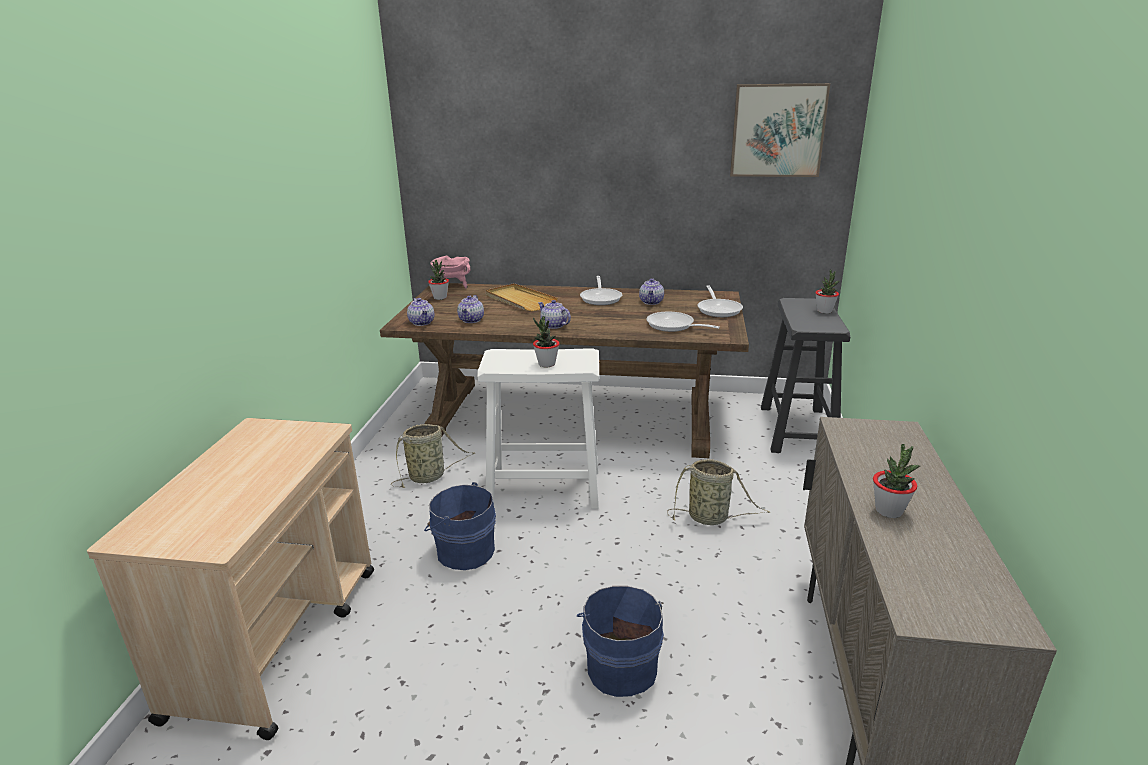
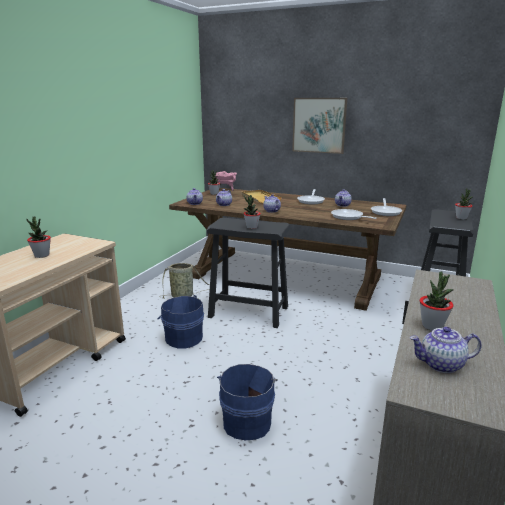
camera: 15 degrees right, 5 degrees down
white stool [477,348,599,509] -> black stool [207,218,290,328]
basket [667,459,770,525] -> none
picture [730,83,830,177] -> picture moved to [292,98,347,154]
none -> potted plant [27,217,51,258]
none -> teapot [410,327,482,373]

